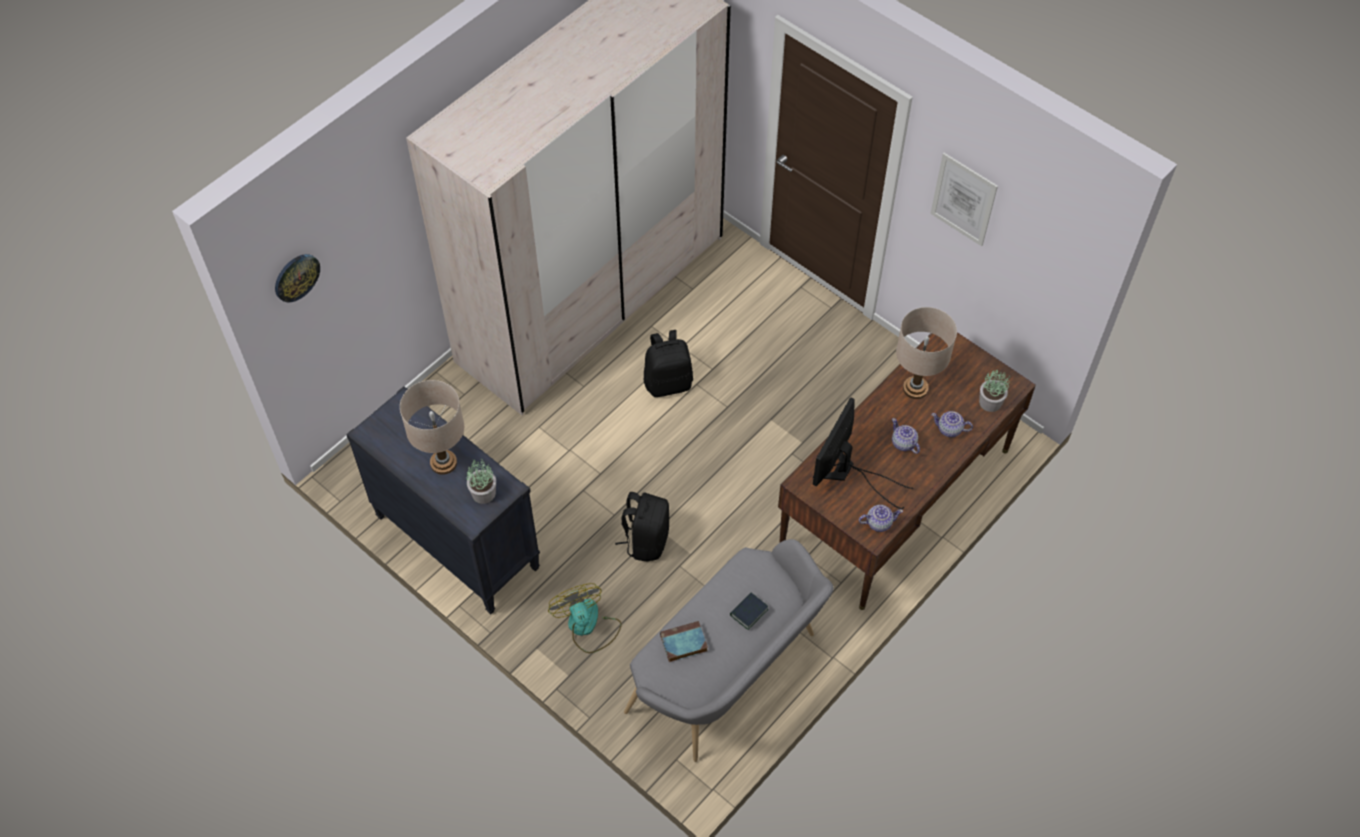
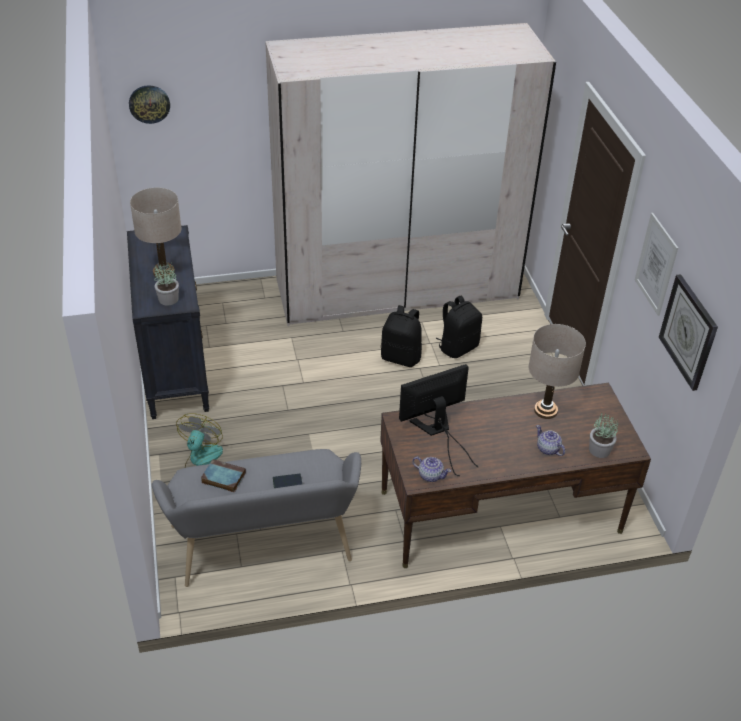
camera: 35 degrees right, 15 degrees down
black backpack [615,492,670,562] -> black backpack moved to [436,296,482,358]
teapot [892,418,920,454] -> none
none -> wall clock [659,274,718,391]

